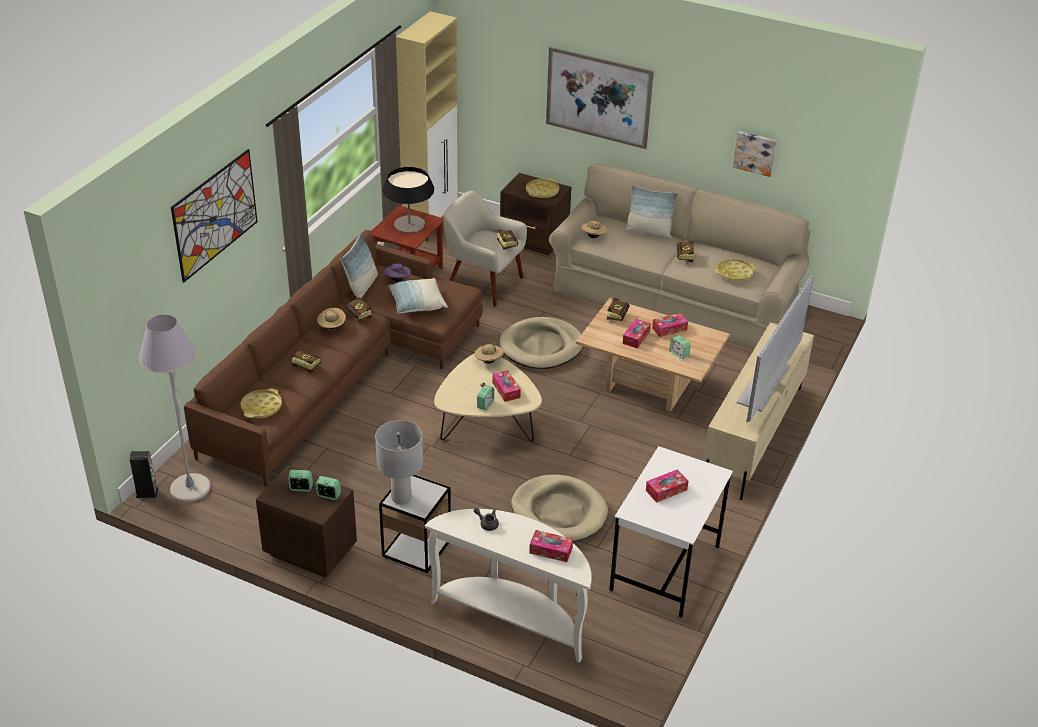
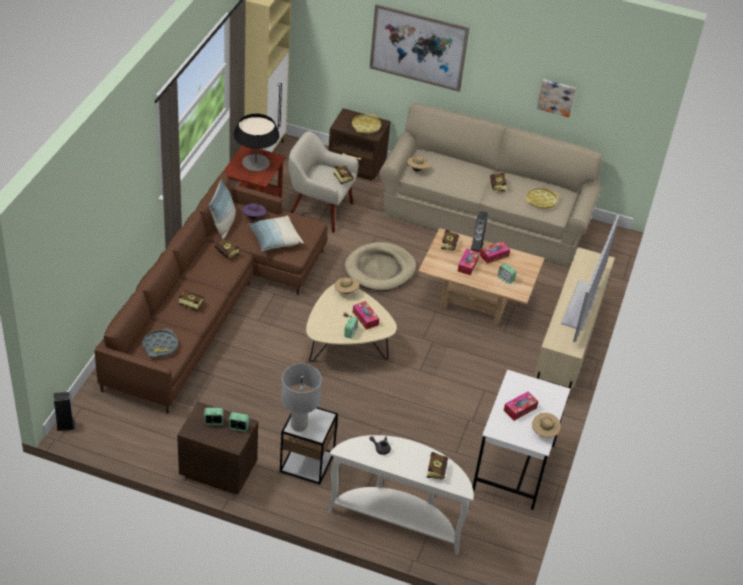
camera: 10 degrees left, 5 degrees up
grey floor lamp [138,314,211,502] -> none
picture [171,149,258,283] -> none
yellow tray [240,388,282,418] -> grey tray [142,328,178,357]
beige hat [317,308,346,329] -> beige hat moved to [532,413,561,437]
beige dog bed [511,474,608,542] -> none
tissue box [529,530,573,562] -> book [427,452,448,479]
pillow [624,185,678,238] -> none
none -> speaker [471,211,488,252]

